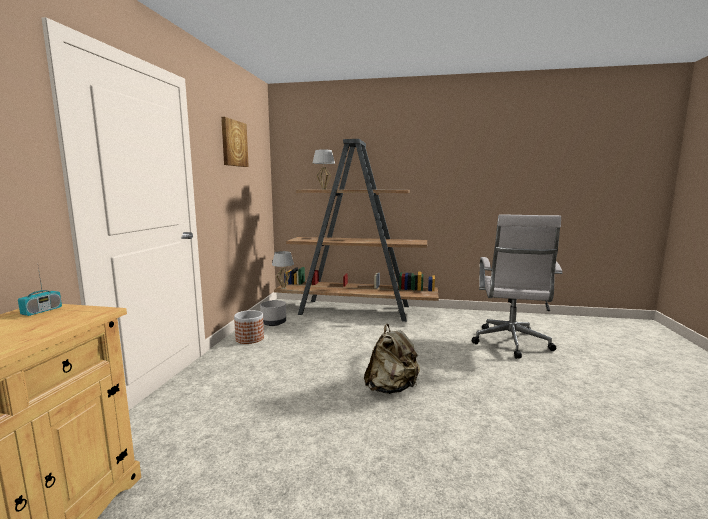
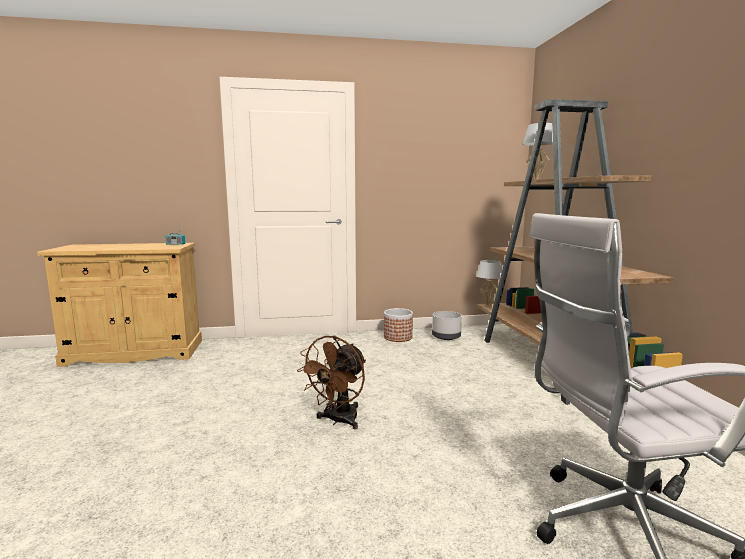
camera: 70 degrees right, 0 degrees up
picture [221,117,249,167] -> none
beige backpack [364,324,420,394] -> brown fan [297,336,366,430]

